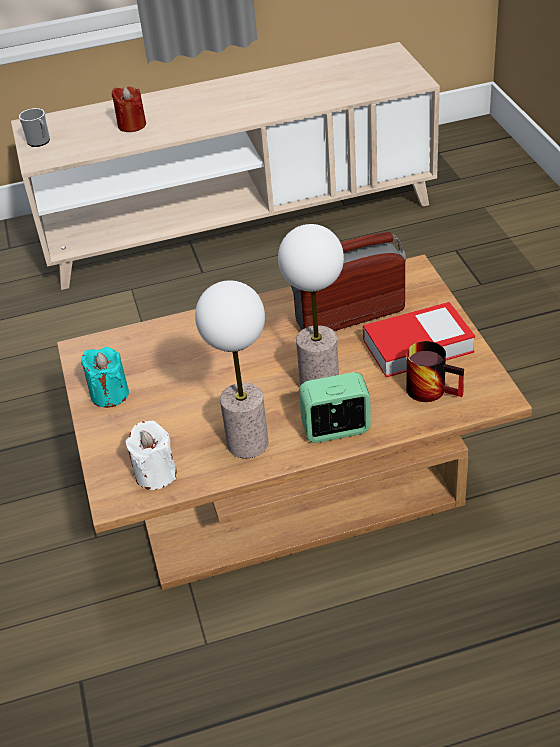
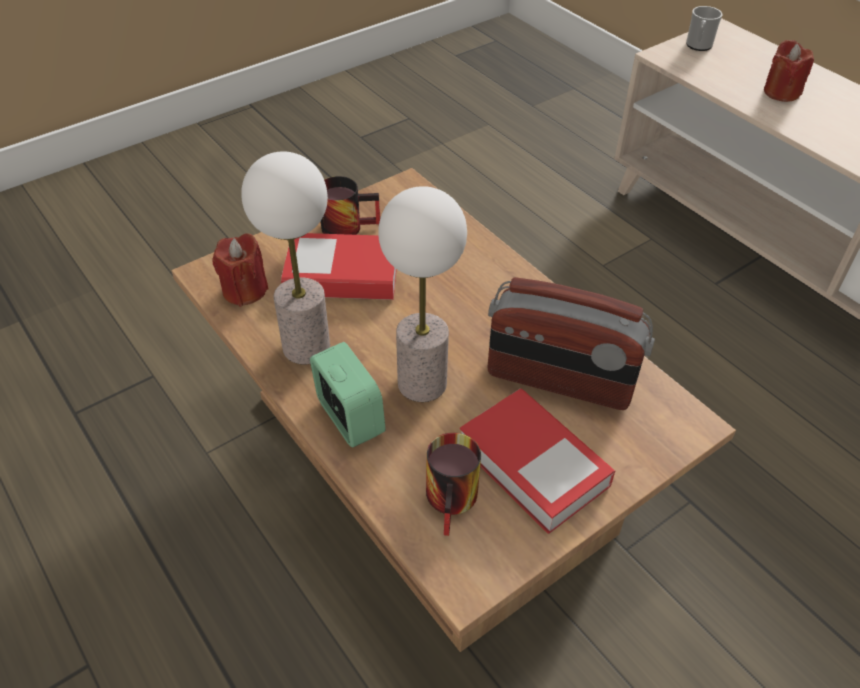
camera: 65 degrees right, 5 degrees up
turquoise candle [81,347,129,408] -> mug [321,176,380,235]
white candle [125,421,177,490] -> red candle [212,233,269,307]
radio [291,232,406,331] -> radio turned 150 degrees clockwise [487,277,655,410]
none -> book [281,233,397,300]

